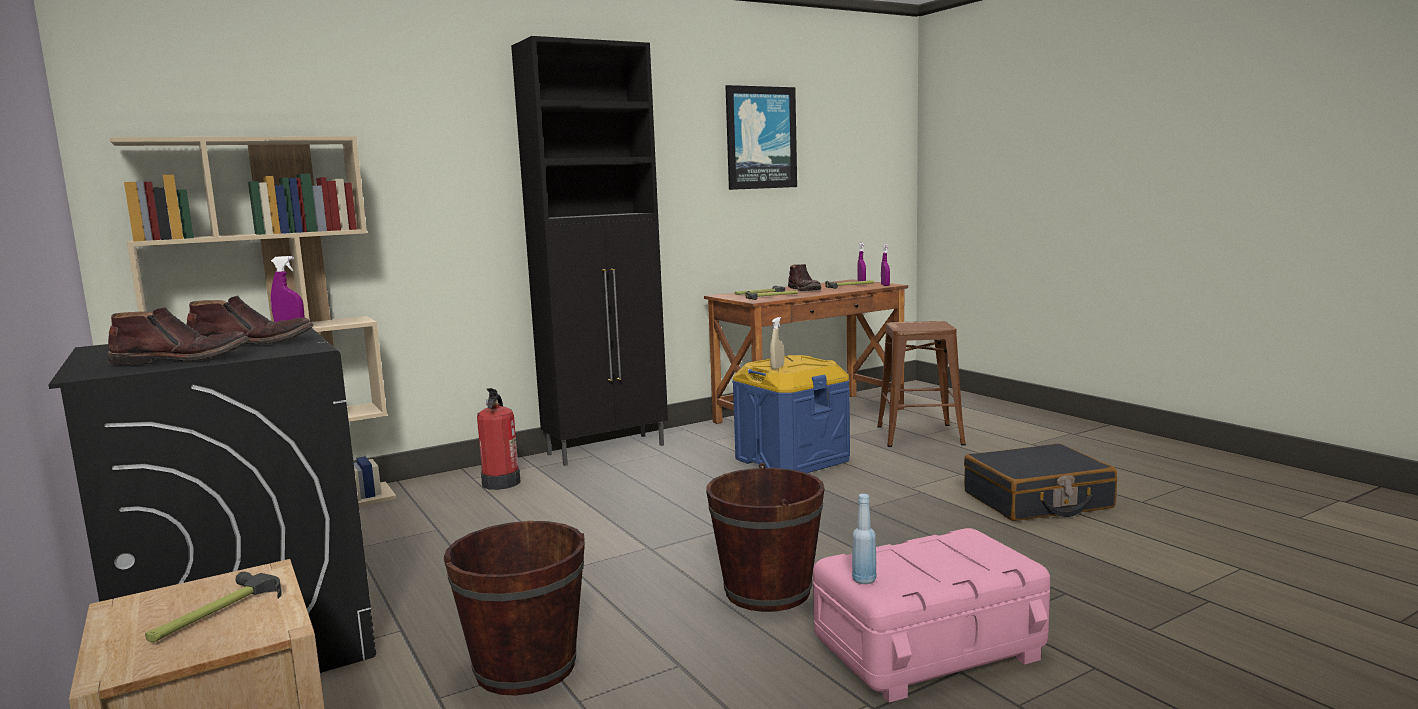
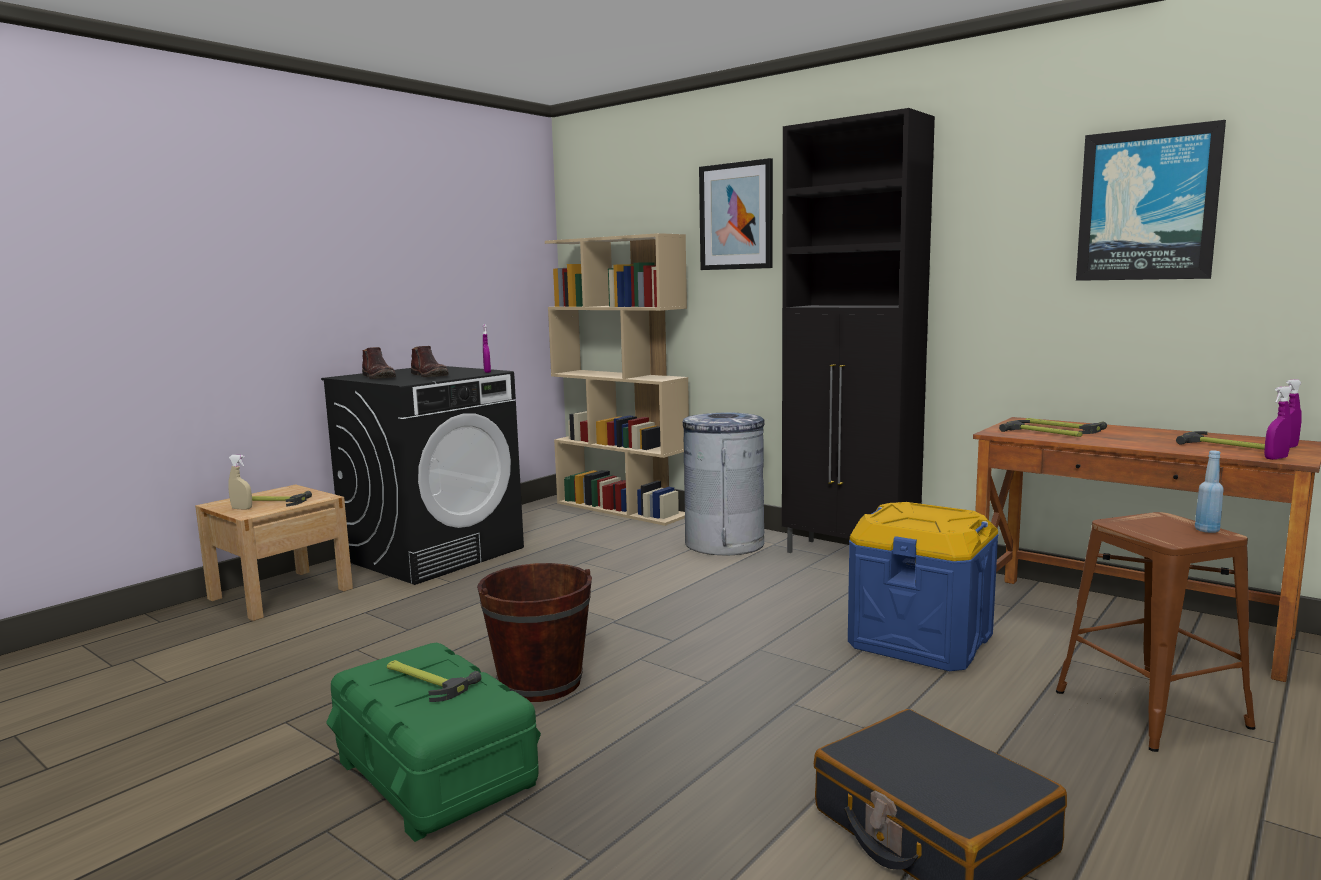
camera: 70 degrees right, 0 degrees up
brown bucket [444,521,585,696] -> none
fire extinguisher [477,388,521,490] -> grey trash can [683,412,765,555]
beige spray bottle [770,317,784,369] -> beige spray bottle moved to [228,455,252,510]
brown boot [788,264,821,291] -> none
pink storage box [813,528,1050,703] -> green storage box [326,643,541,842]
blue bottle [852,494,876,584] -> blue bottle moved to [1195,450,1224,533]
none -> hammer [387,660,481,702]
none -> picture [699,158,773,270]

